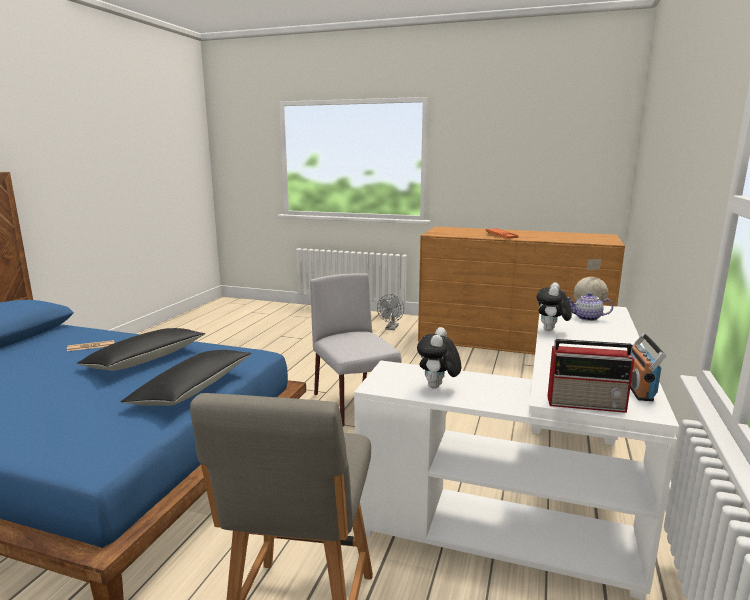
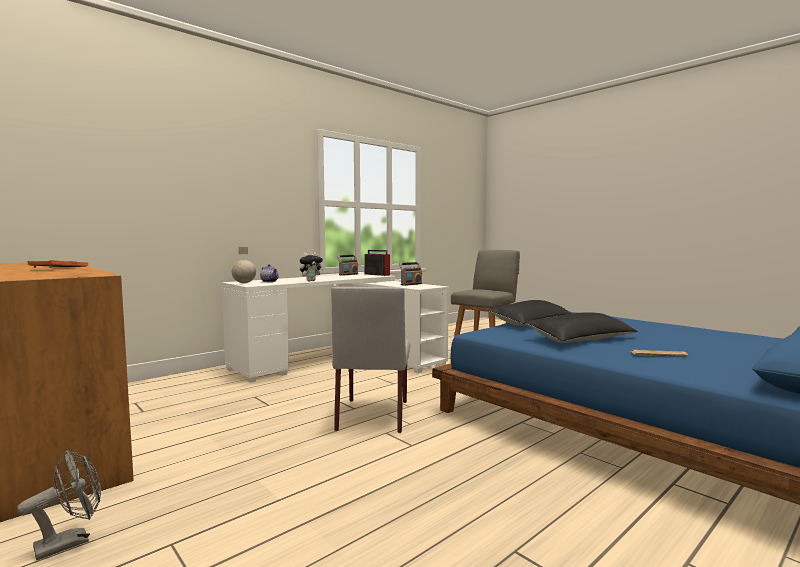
camera: 150 degrees left, 10 degrees down
plush toy [417,327,461,389] -> radio [399,262,422,286]

